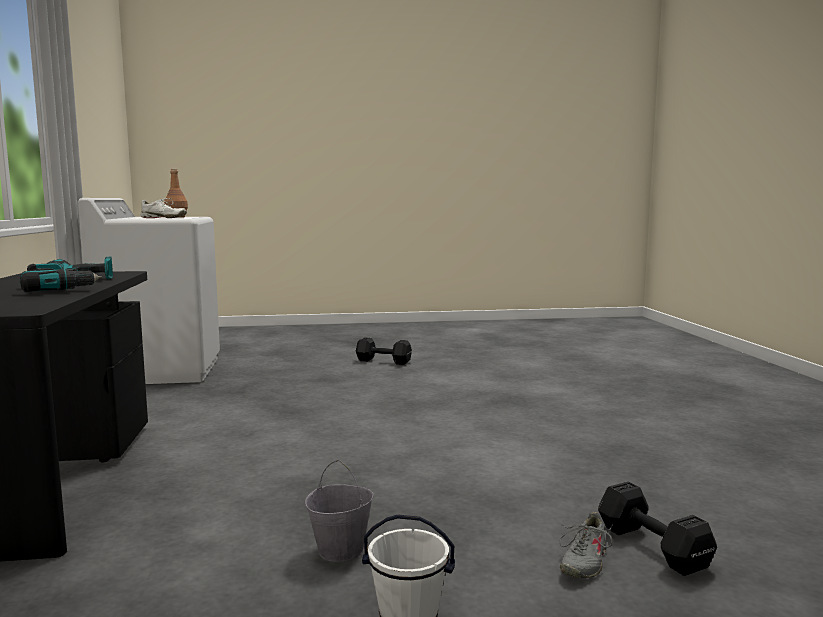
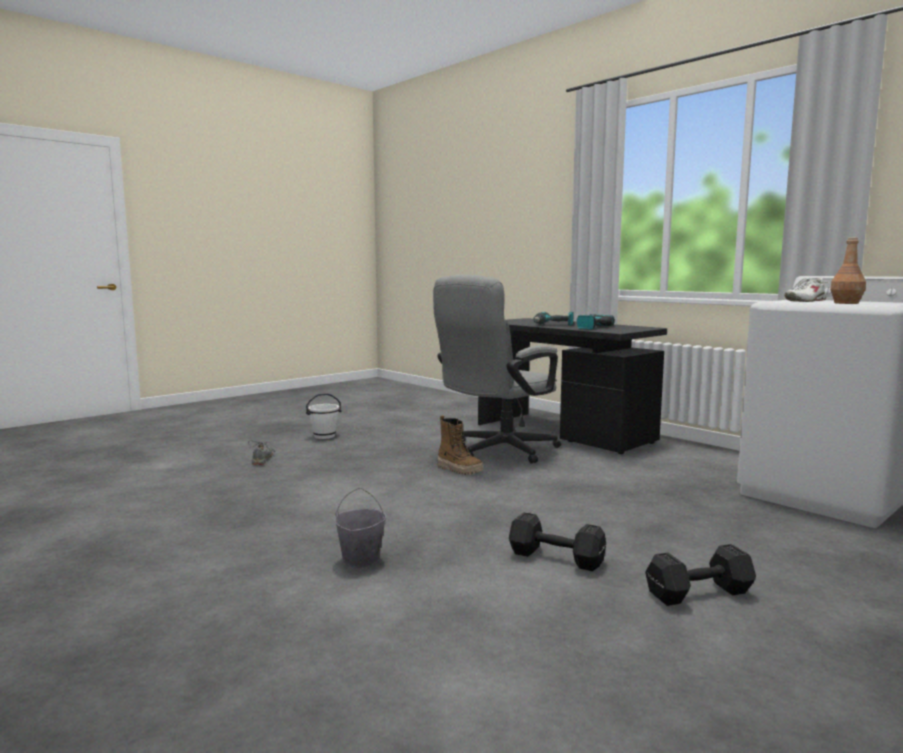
camera: 145 degrees right, 0 degrees up
grey bucket [305,460,374,562] -> grey bucket moved to [334,488,386,568]
black dumbbell [598,482,717,576] -> black dumbbell moved to [509,512,606,571]
none -> grey office chair [433,275,561,463]
none -> boot [437,415,483,475]

